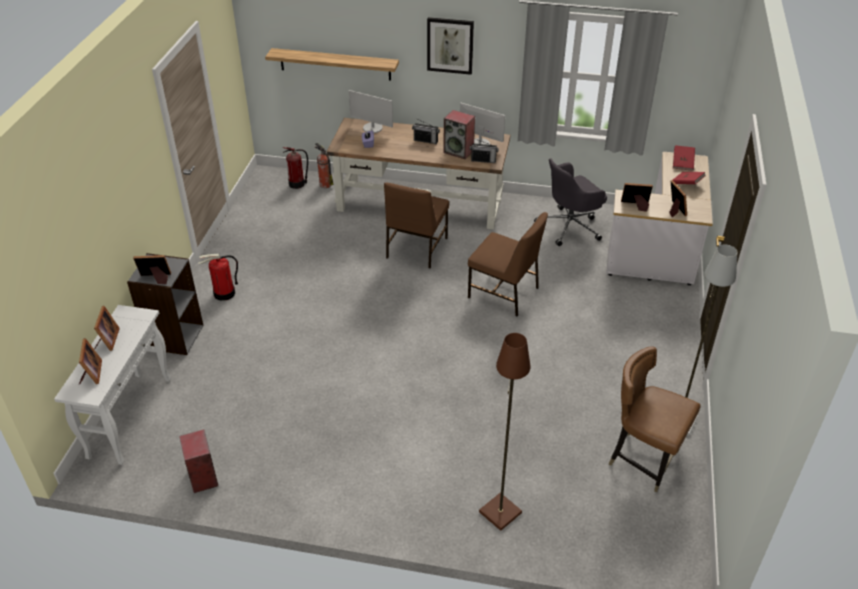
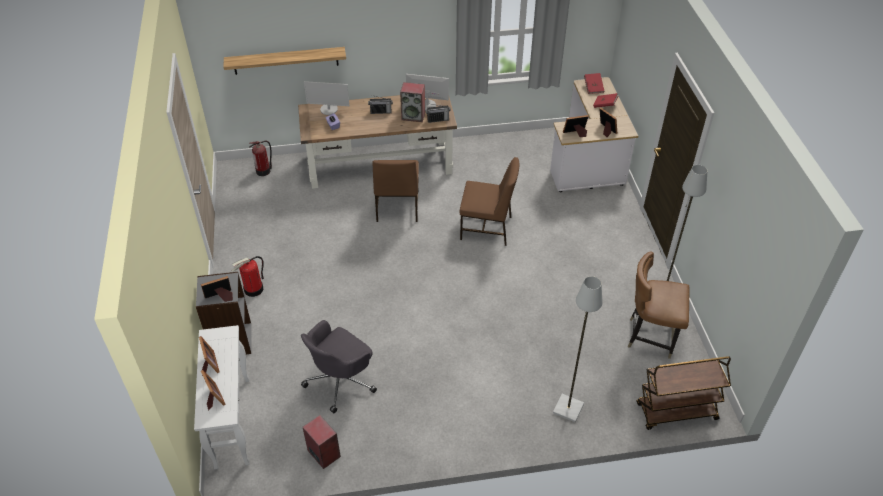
camera: 20 degrees left, 5 degrees up
fire extinguisher [315,143,333,188] -> none
picture [427,17,474,75] -> none
brown floor lamp [479,333,530,531] -> grey floor lamp [553,276,603,422]
grey office chair [534,158,607,246] -> grey office chair moved to [301,320,377,413]
none -> brown cart [636,356,731,430]

